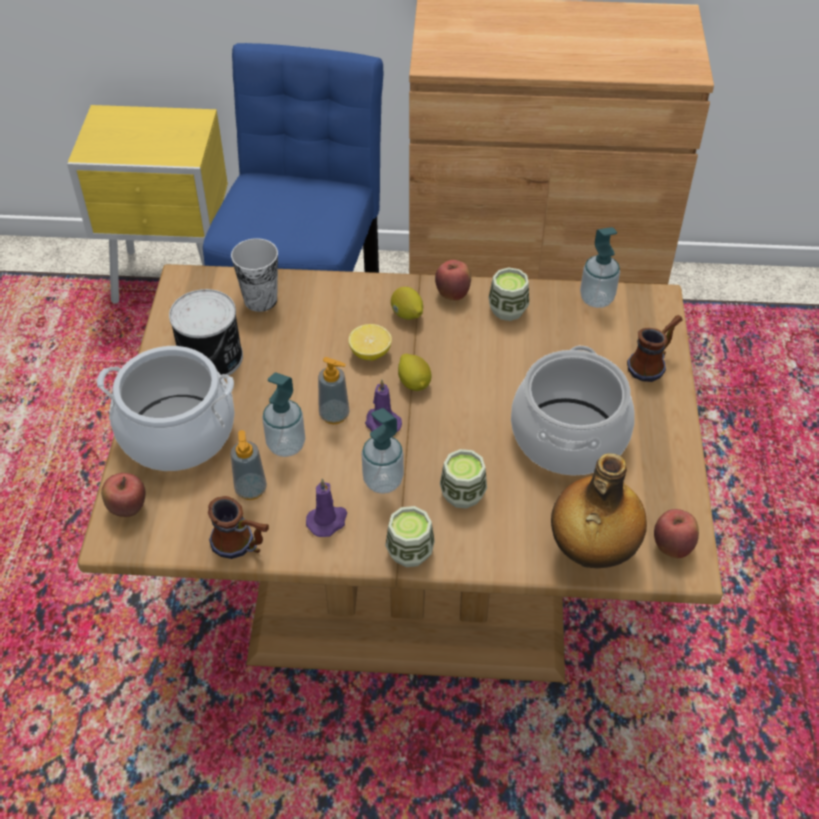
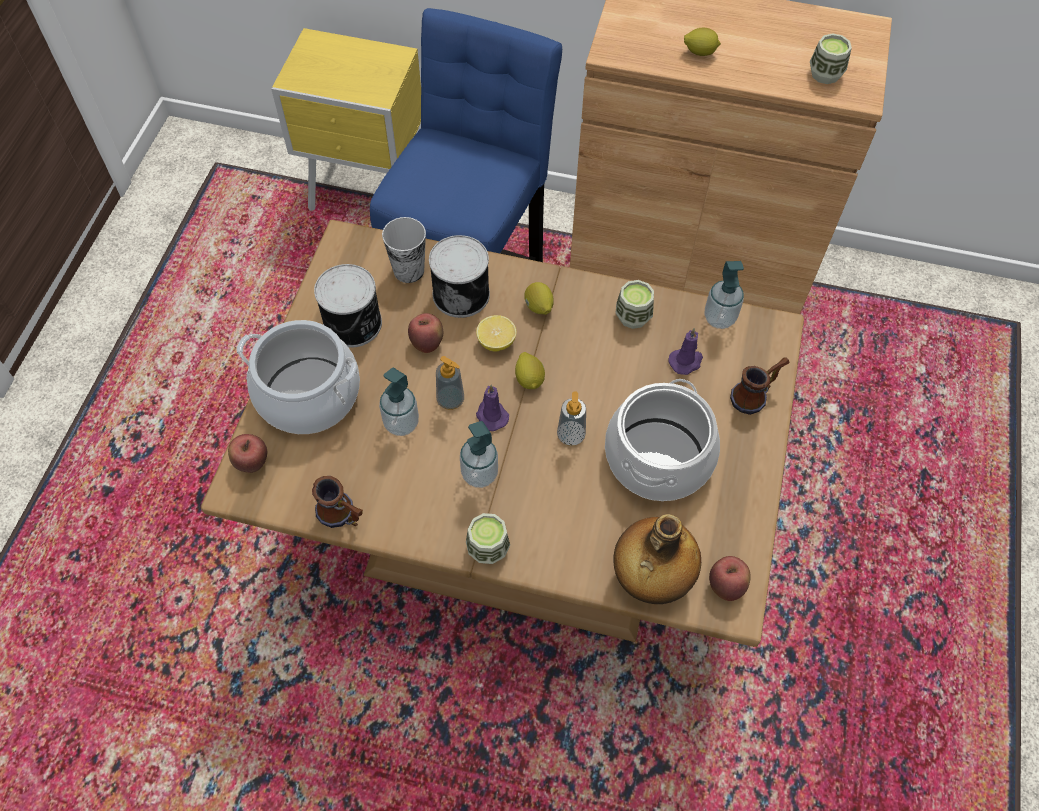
camera: 10 degrees right, 10 degrees up
soap dispenser [230,430,267,500] -> soap dispenser moved to [557,391,586,446]
purple candle [306,478,347,537] -> purple candle moved to [668,328,703,375]
apple [435,260,471,301] -> apple moved to [408,313,443,353]
cup [440,449,487,509] -> cup moved to [810,33,852,84]
none -> can [429,235,490,318]
none -> lemon [684,28,721,56]

